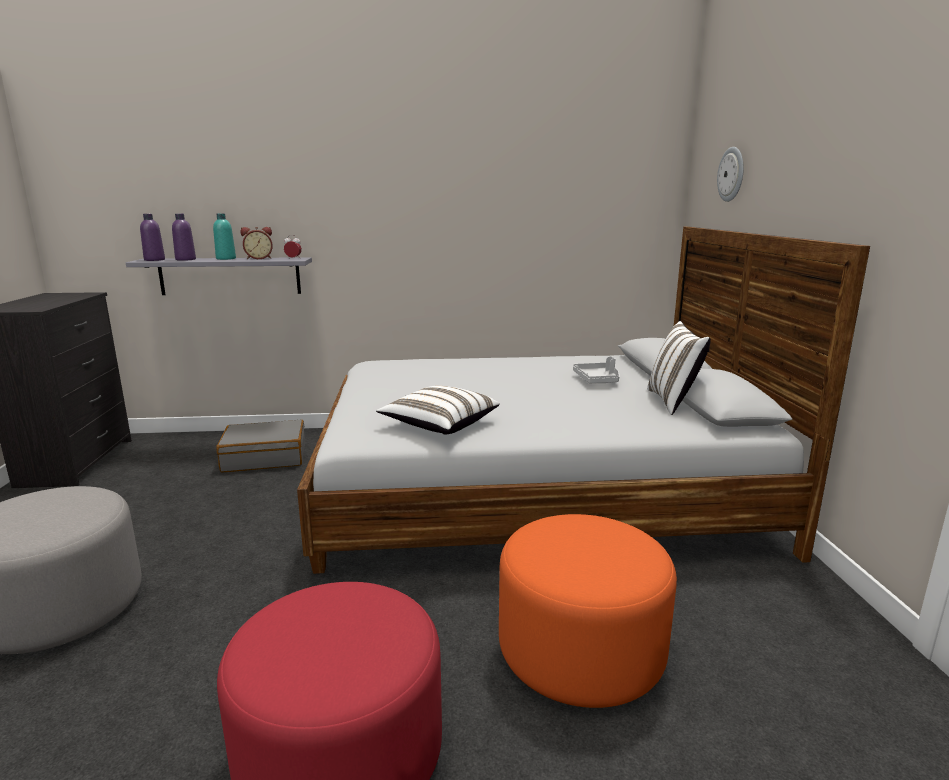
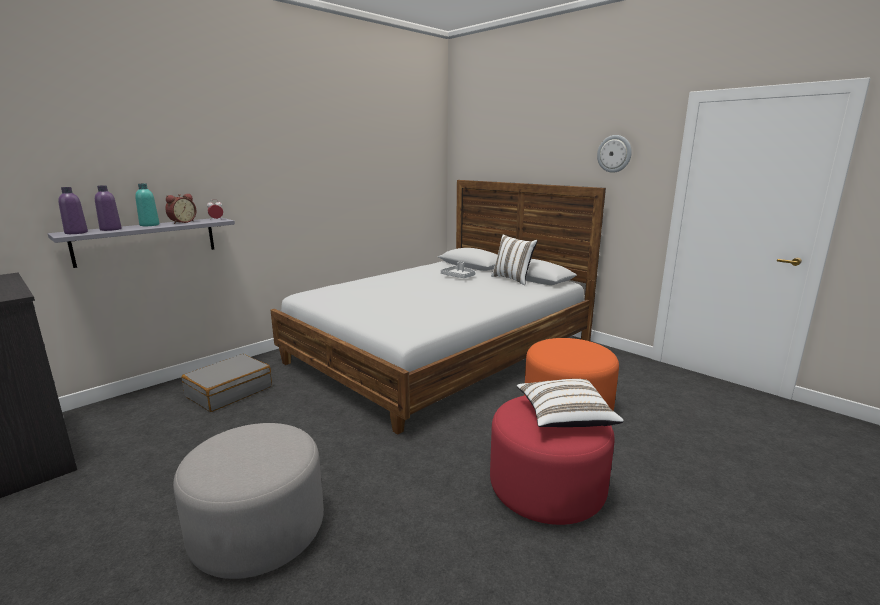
camera: 40 degrees left, 0 degrees up
white pillow [376,386,500,434] -> white pillow moved to [517,379,624,427]
wall clock [717,147,744,202] -> wall clock moved to [597,135,632,173]

